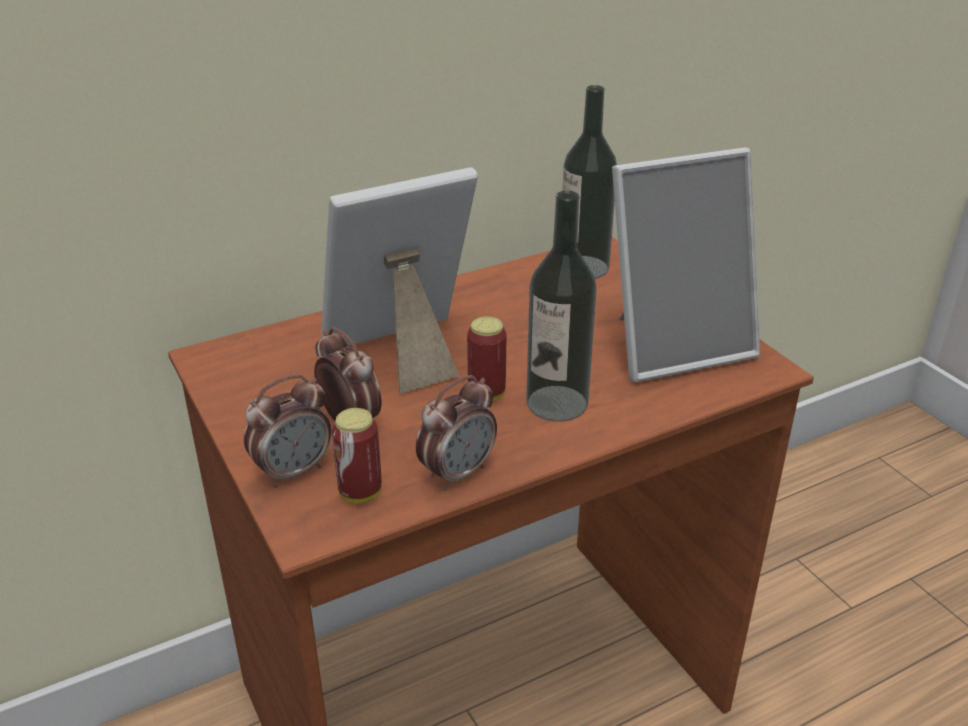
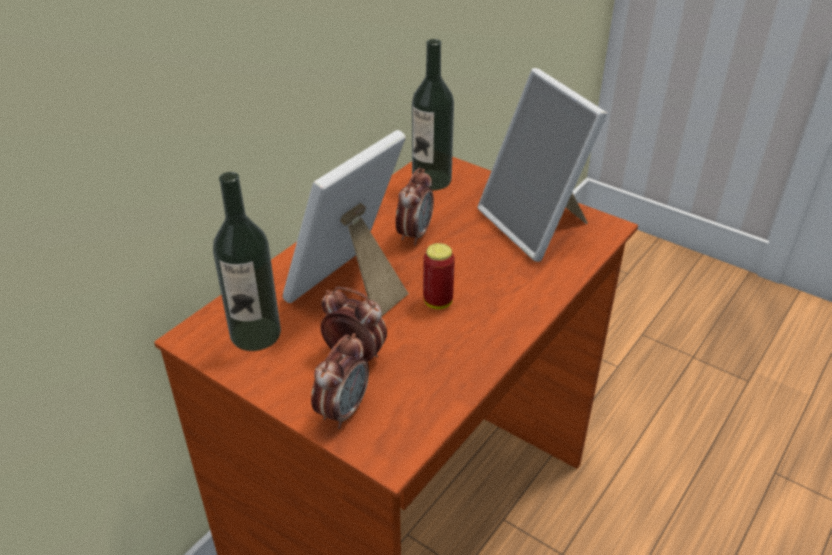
camera: 25 degrees left, 5 degrees up
can [332,408,382,503] -> none
alarm clock [416,375,497,491] -> alarm clock moved to [395,168,434,245]
bottle [526,191,597,422] -> bottle moved to [213,172,281,351]
picture frame [612,147,760,382] -> picture frame turned 105 degrees clockwise [477,68,608,262]

